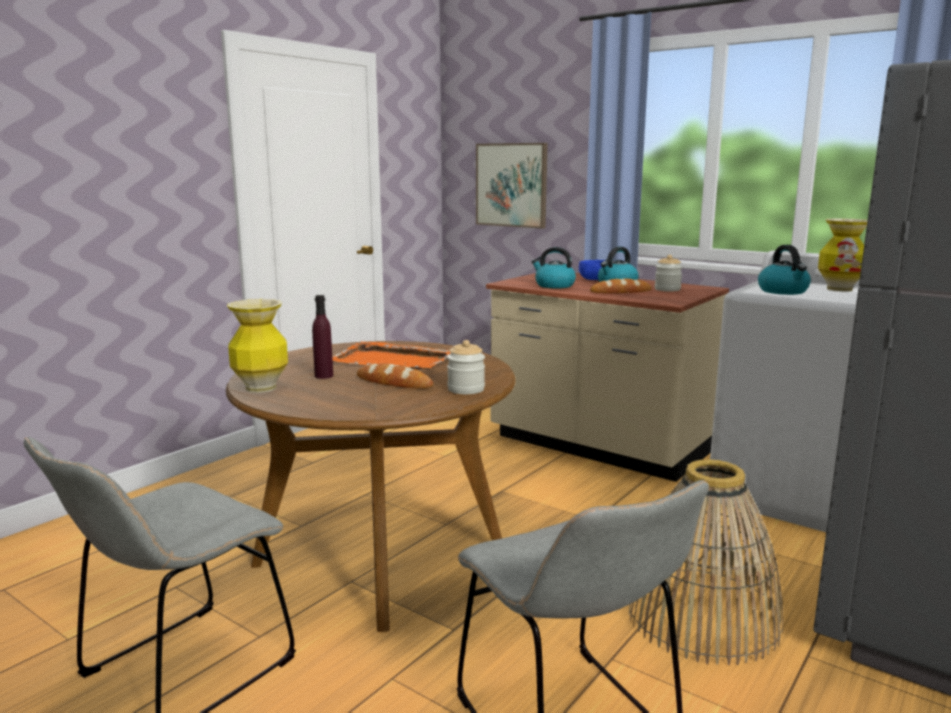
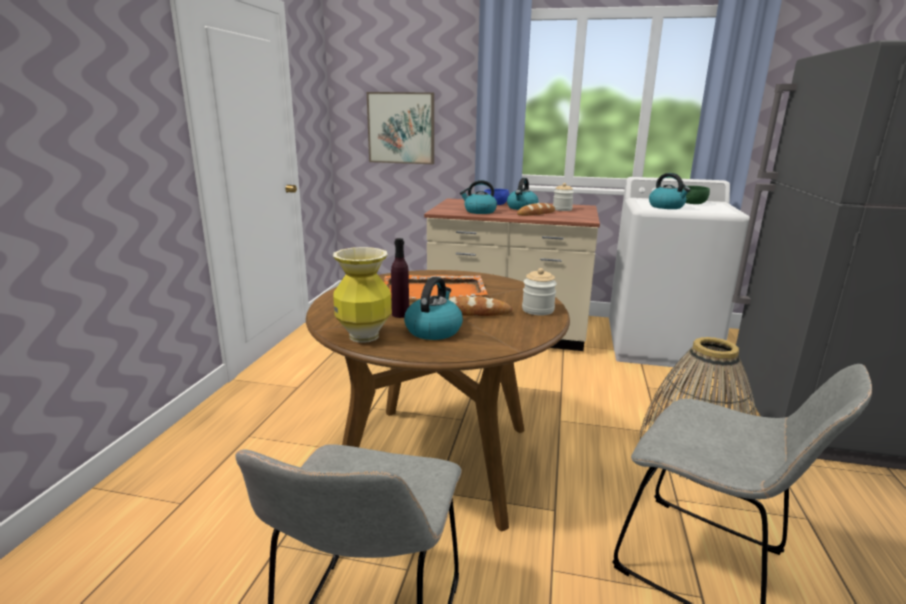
camera: 25 degrees left, 5 degrees up
vase [818,218,868,292] -> green bowl [682,186,710,204]
none -> kettle [404,277,463,340]

